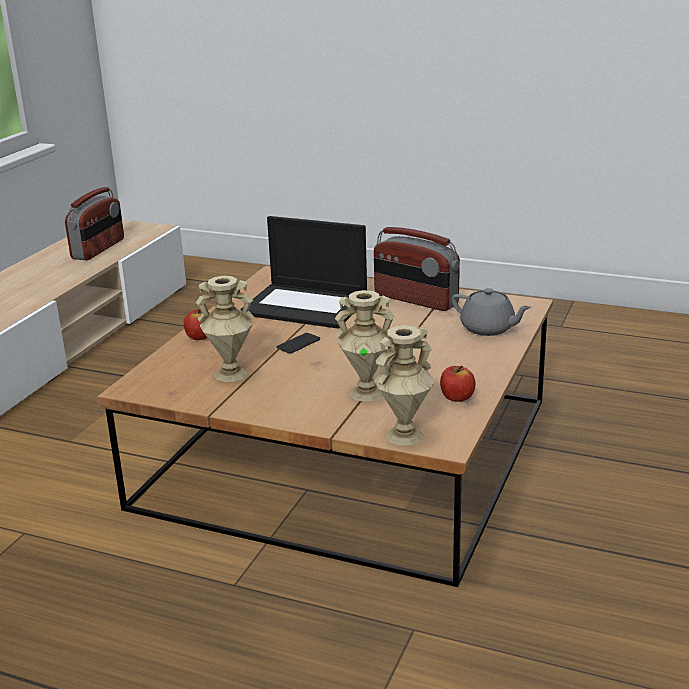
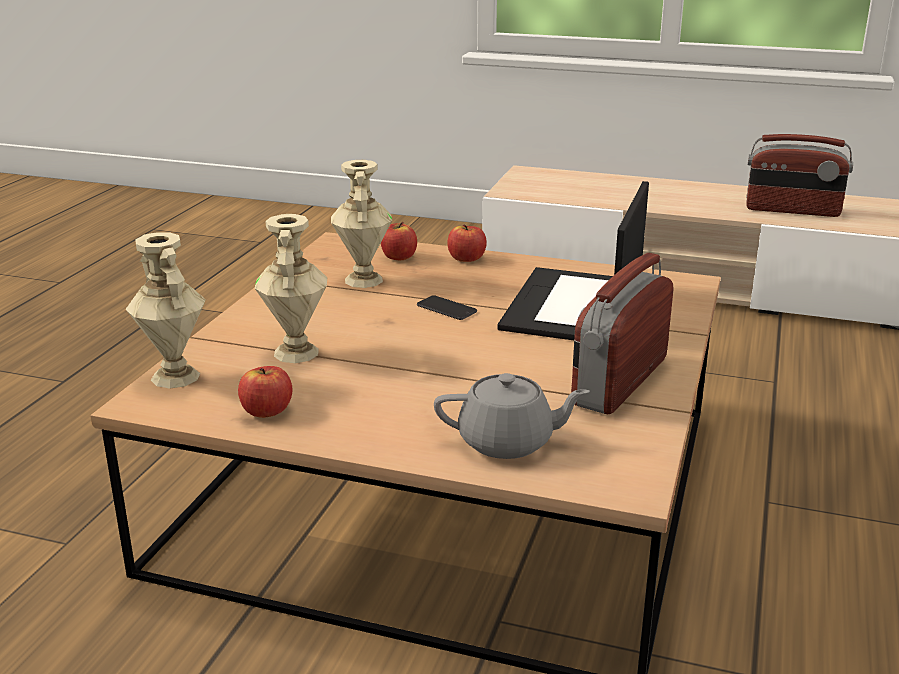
camera: 85 degrees right, 0 degrees up
grey teapot [452,288,531,336] -> grey teapot turned 120 degrees counterclockwise [434,373,590,459]
none -> apple [381,222,417,260]

